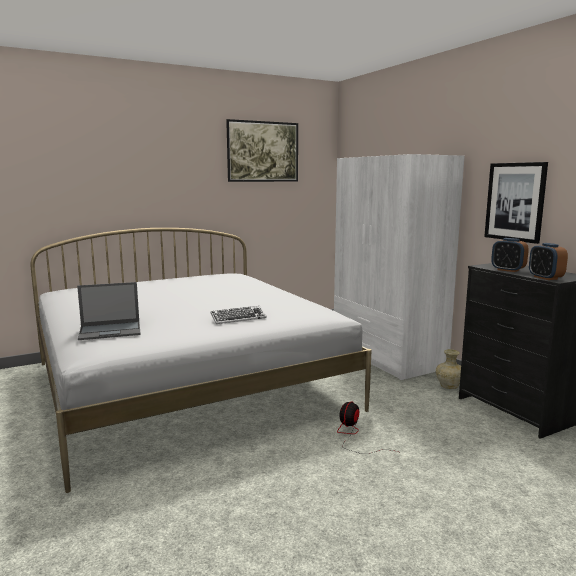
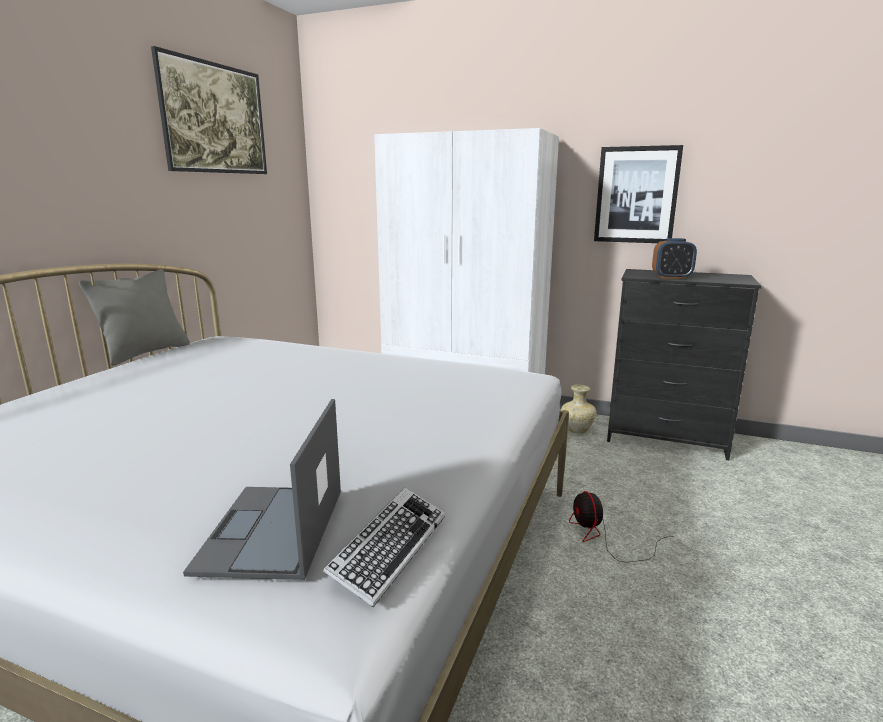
camera: 40 degrees left, 5 degrees up
laptop [77,282,141,340] -> laptop turned 150 degrees clockwise [183,399,341,580]
keyboard [211,306,267,324] -> keyboard moved to [323,488,445,607]
alarm clock [529,243,568,280] -> none
none -> grey pillow [79,269,190,366]

